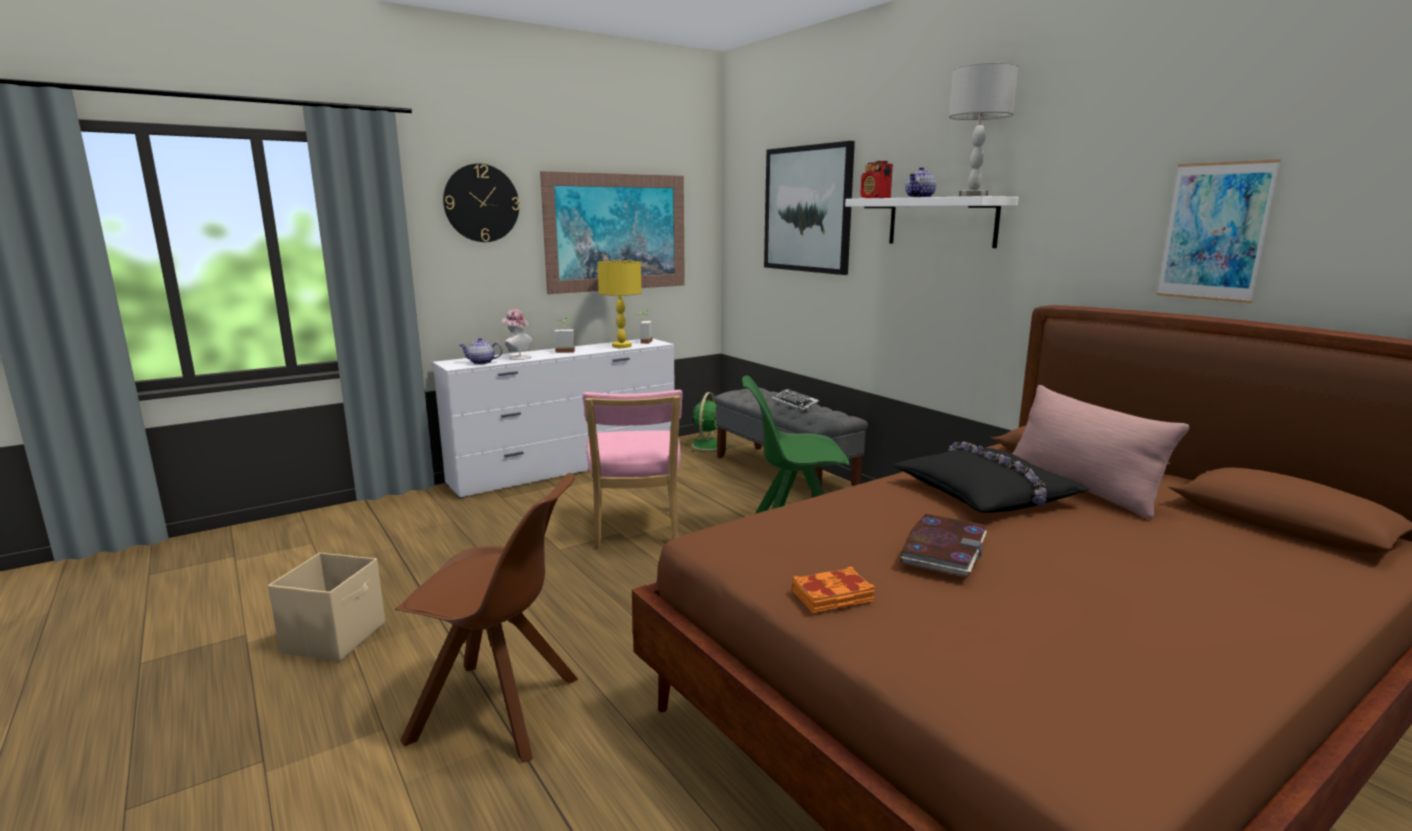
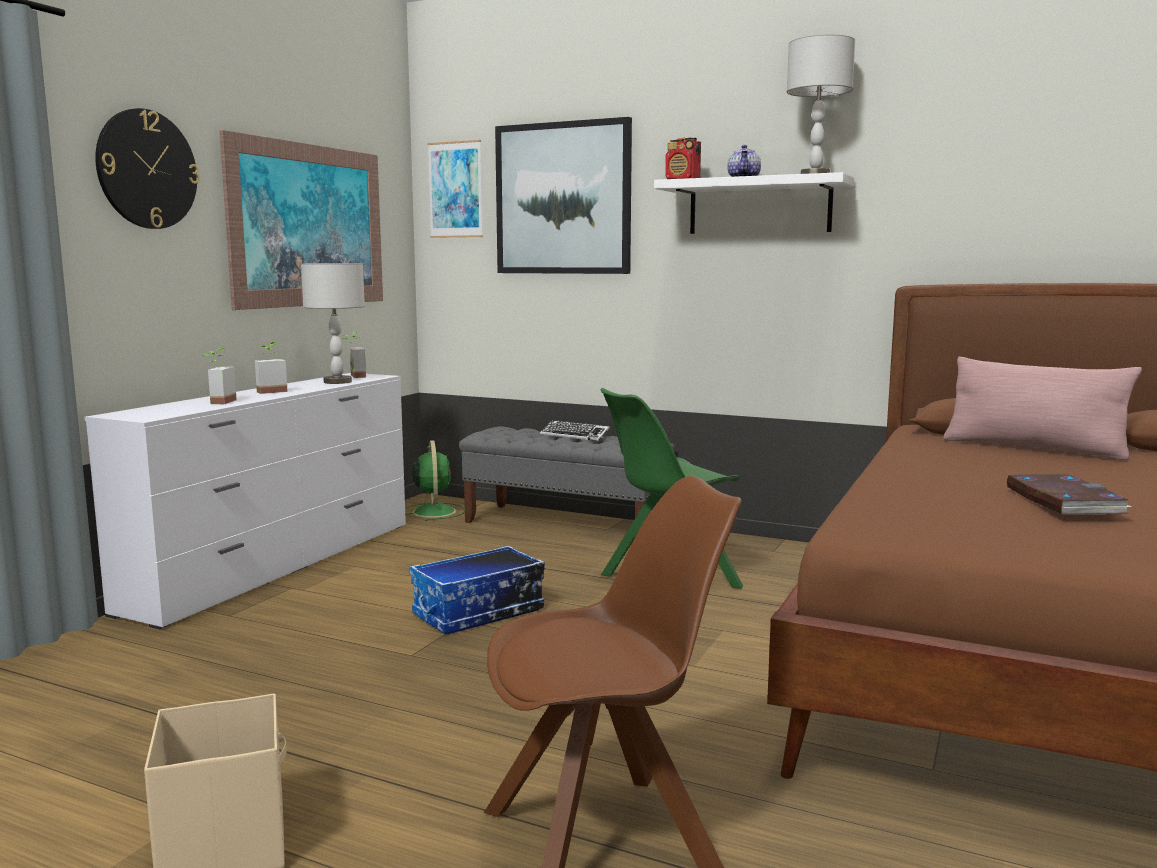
camera: 30 degrees left, 5 degrees down
teapot [460,338,502,364] -> none
hat [502,309,532,360] -> potted plant [206,348,237,404]
pink chair [583,390,683,547] -> storage box [410,545,545,634]
yellow table lamp [598,261,642,348] -> grey table lamp [301,263,365,384]
orange book [792,567,875,613] -> none
black pillow [894,442,1090,513] -> none
picture [1157,159,1281,303] -> picture moved to [427,140,483,238]

